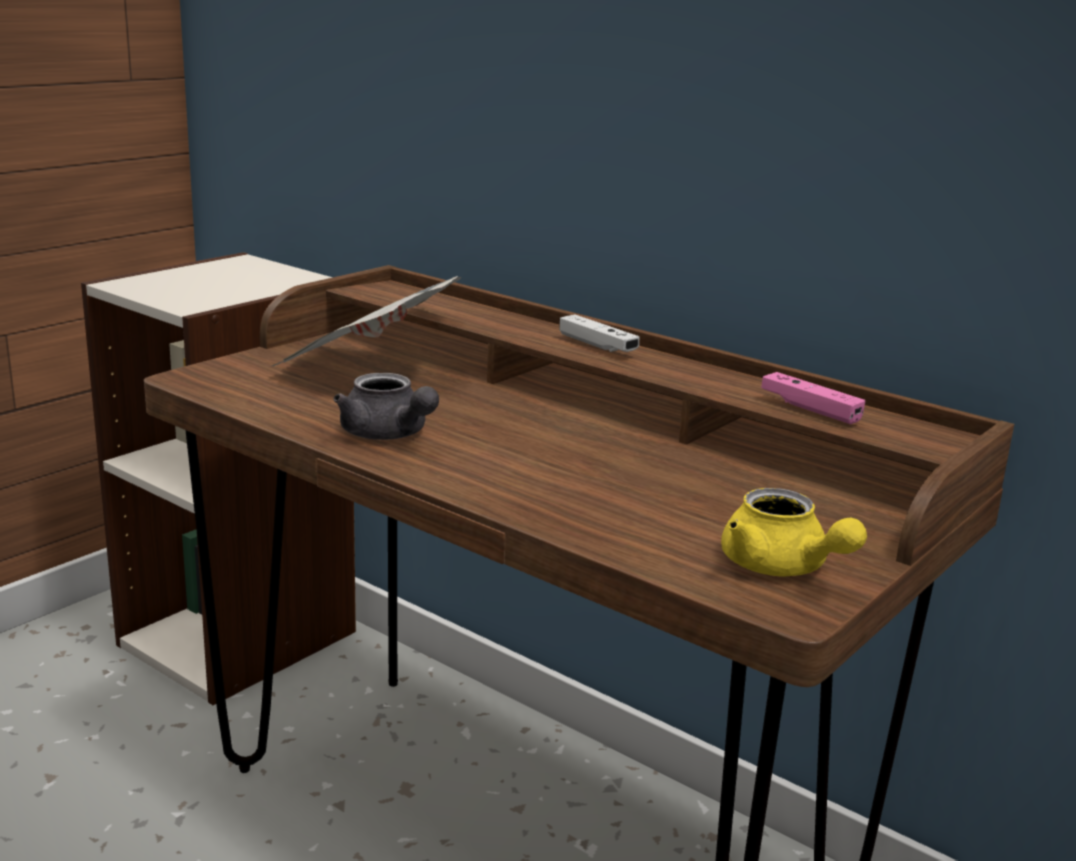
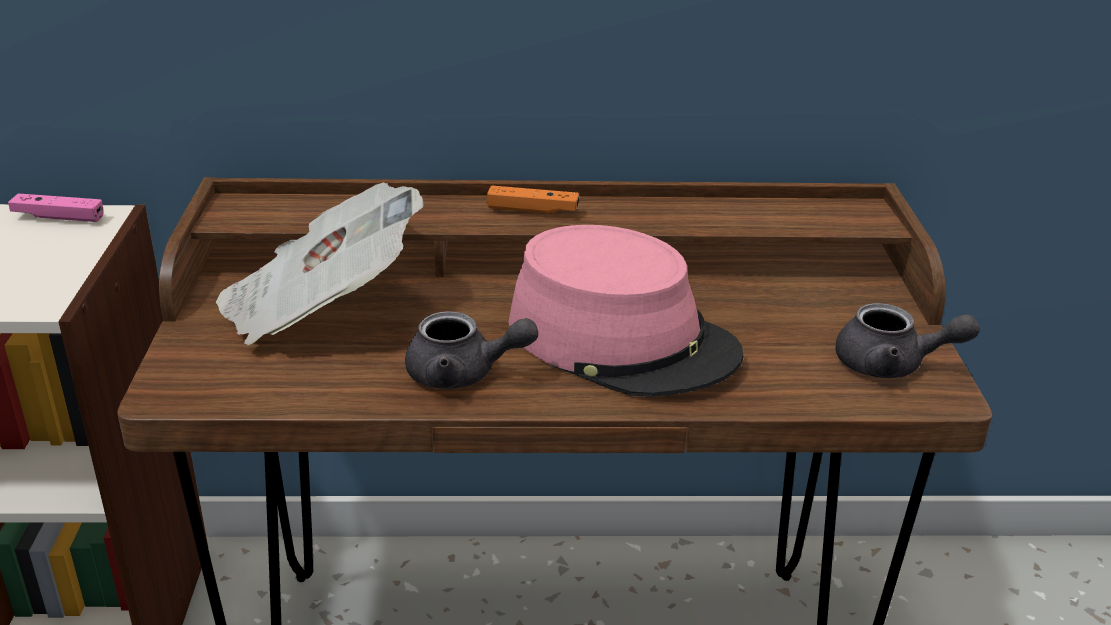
camera: 40 degrees left, 10 degrees up
white game controller [560,314,639,352] -> orange game controller [487,186,579,214]
yellow teapot [721,488,867,577] -> grey teapot [835,303,980,378]
pink game controller [761,372,865,424] -> pink game controller moved to [8,193,104,222]
none -> pink hat [509,225,744,397]

